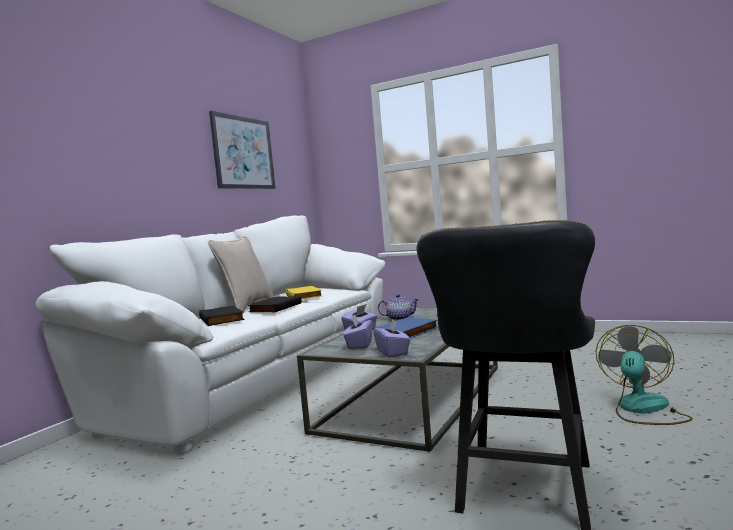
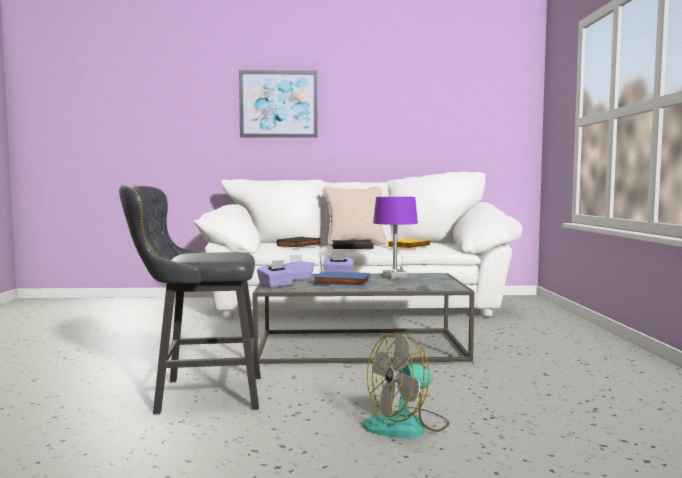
camera: 60 degrees right, 0 degrees up
picture [209,111,275,189] -> picture moved to [239,70,317,138]
teapot [378,294,419,321] -> purple table lamp [373,197,418,279]
fan [596,325,693,425] -> fan turned 150 degrees clockwise [363,331,450,438]

